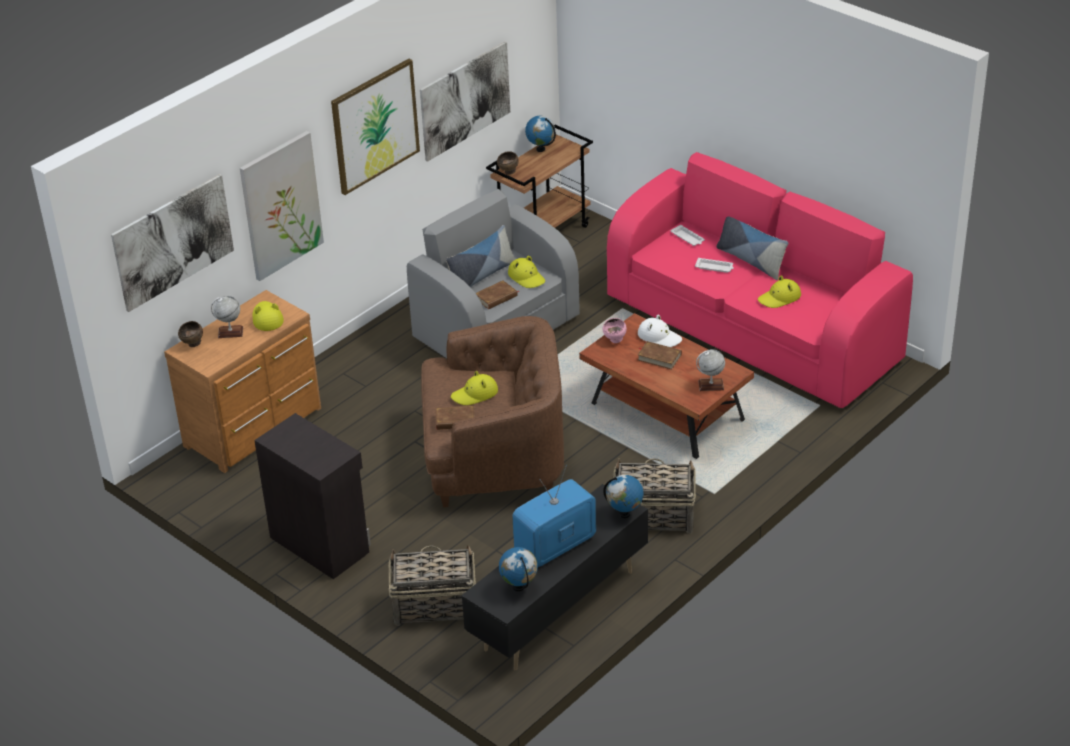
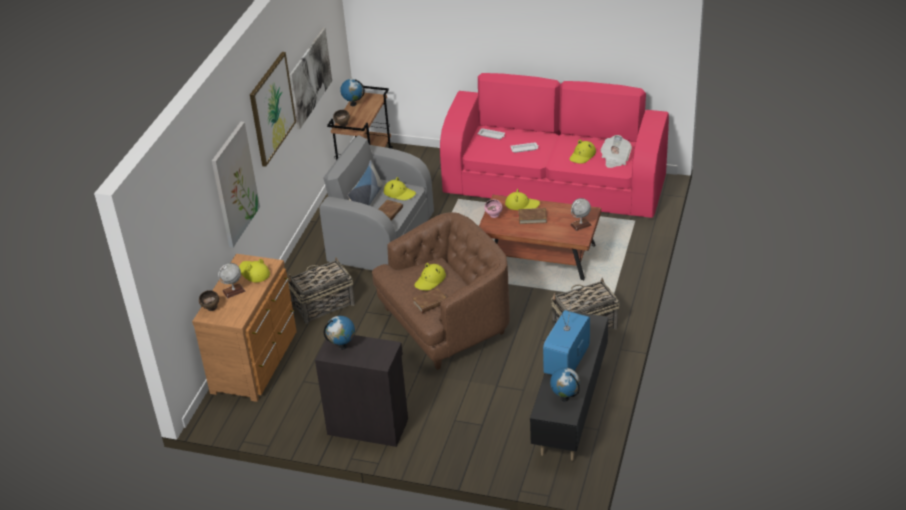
camera: 25 degrees left, 0 degrees up
picture [111,174,234,312] -> none
basket [388,545,476,626] -> basket moved to [288,257,355,324]
globe [603,475,644,518] -> globe moved to [324,316,355,350]
white hat [638,314,682,347] -> yellow hat [505,189,540,210]
pillow [716,216,788,280] -> none
none -> newspaper [600,135,632,168]

